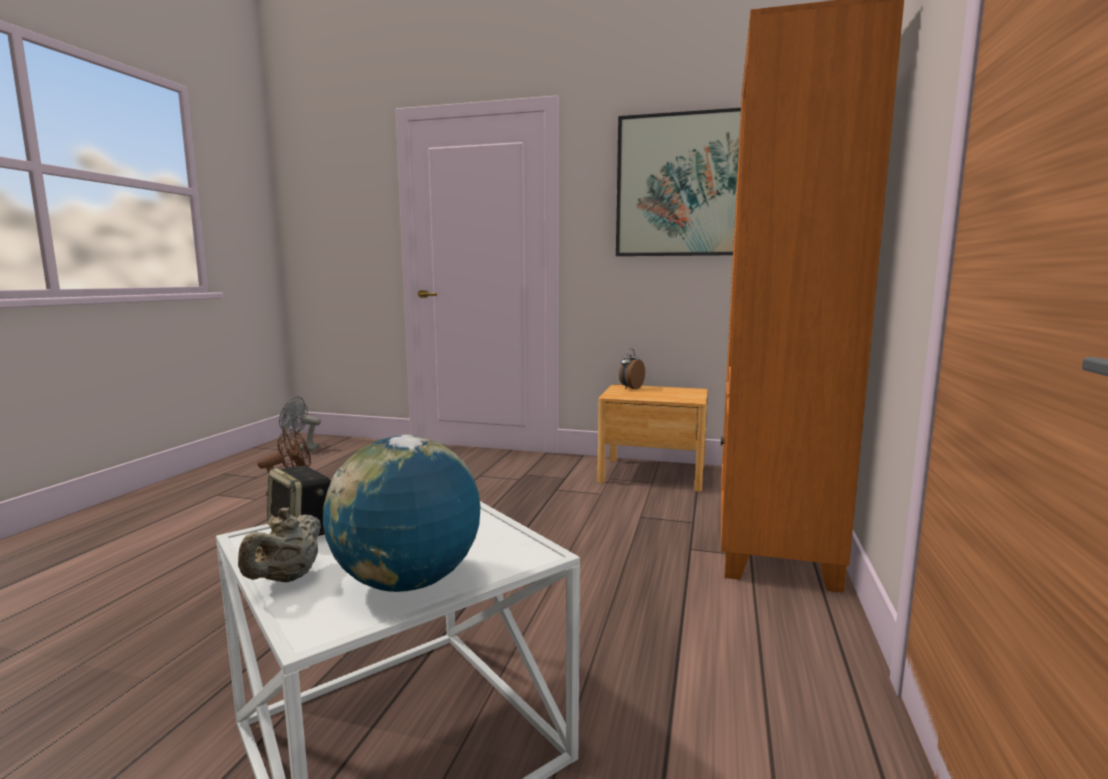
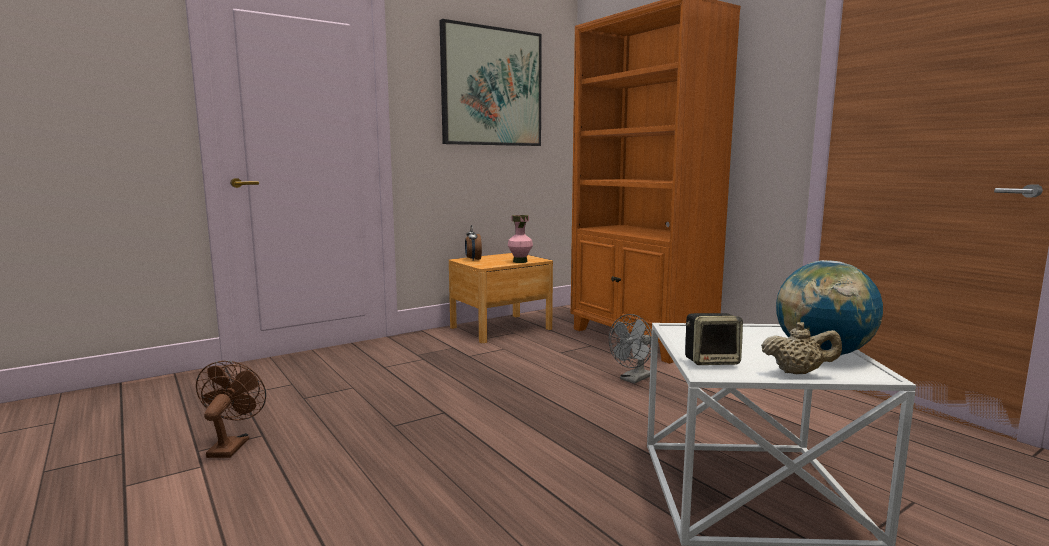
camera: 50 degrees left, 0 degrees up
beige teapot [238,508,321,582] -> beige teapot turned 45 degrees counterclockwise [761,322,842,374]
grey fan [279,396,321,451] -> grey fan moved to [609,314,652,384]
none -> pink vase [508,215,533,263]

